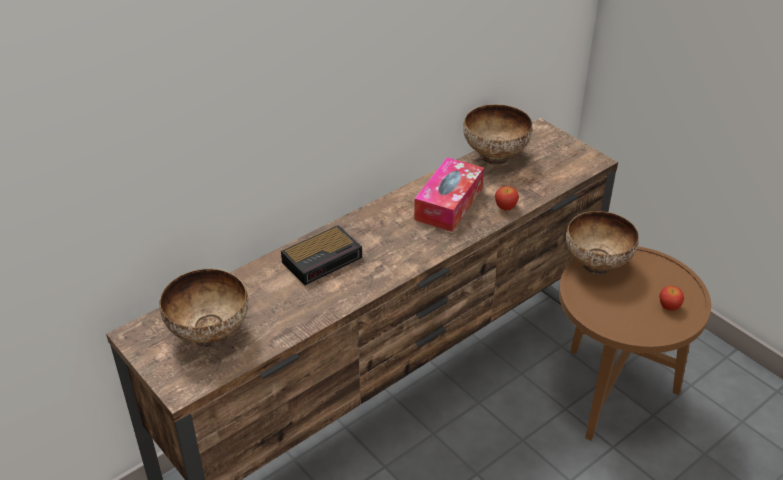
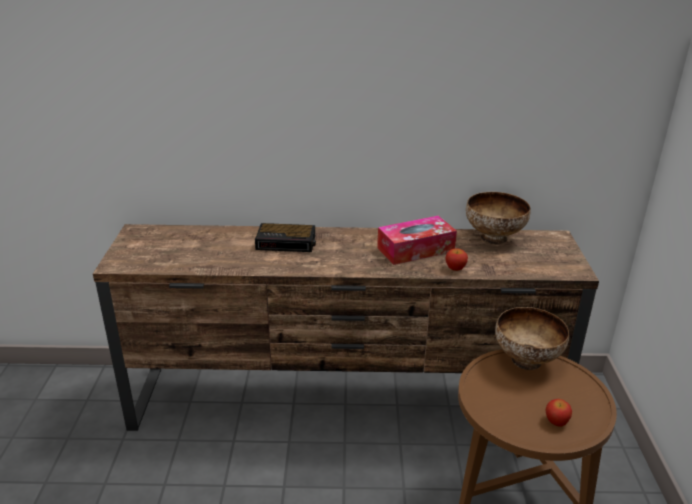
camera: 40 degrees right, 10 degrees down
bowl [160,269,248,347] -> none

